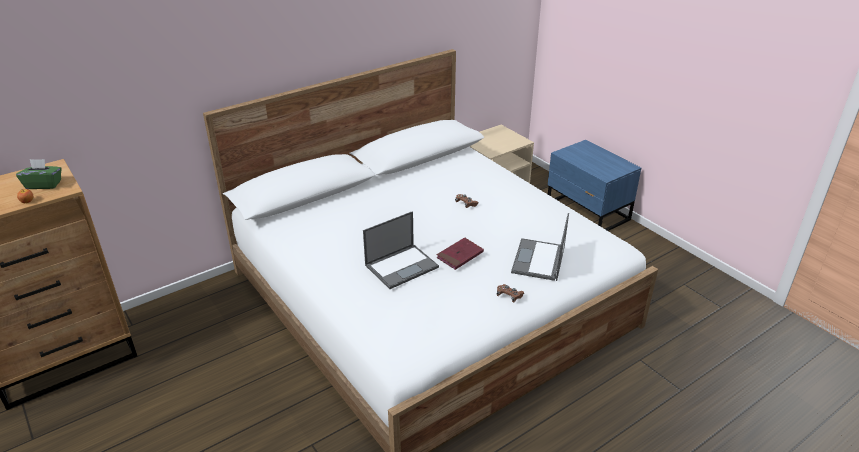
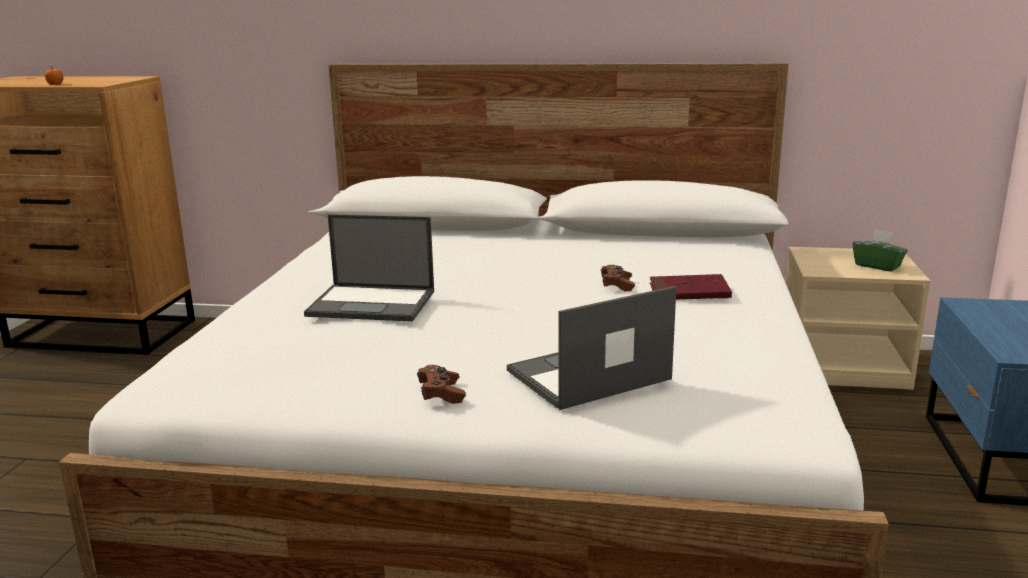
camera: 45 degrees right, 15 degrees down
green tissue box [16,159,62,189] -> green tissue box moved to [852,229,908,272]
red book [436,237,484,270] -> red book moved to [650,274,732,300]

